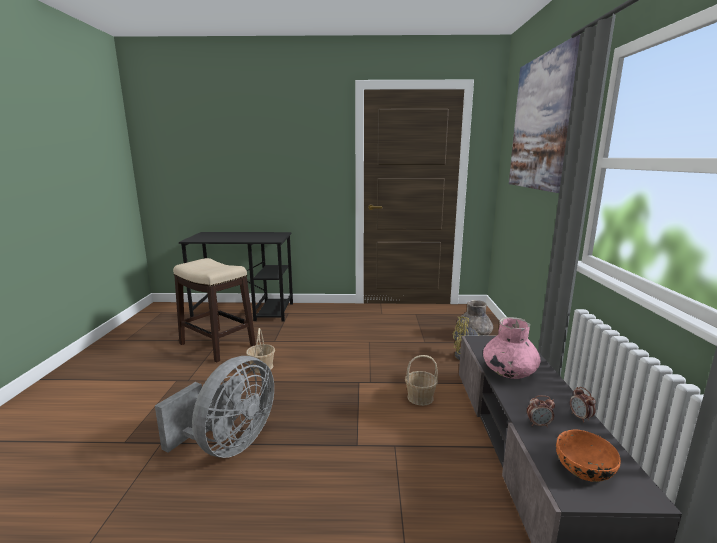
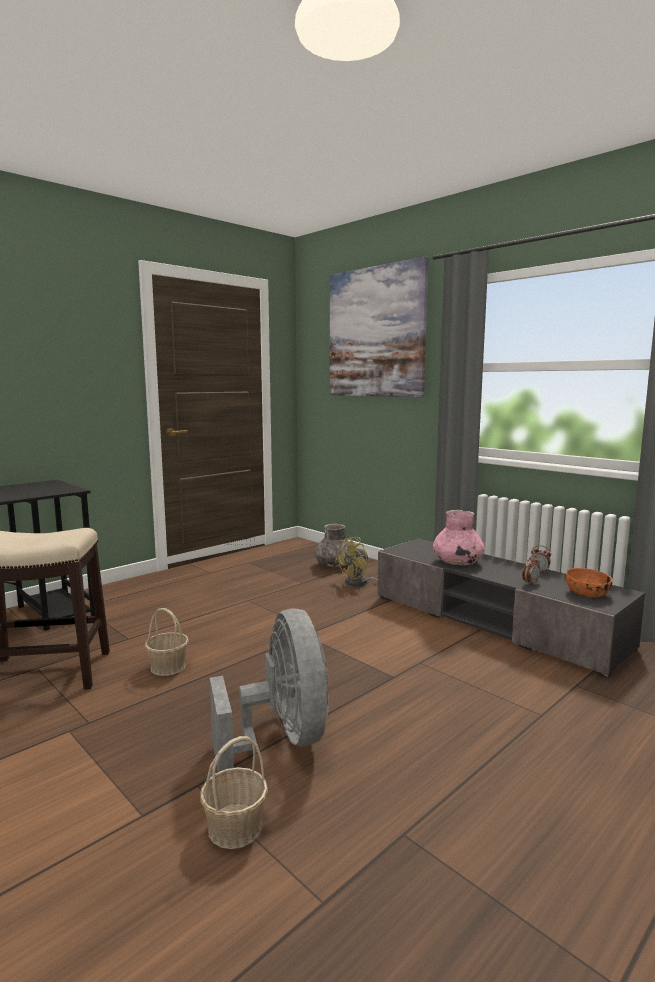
camera: 45 degrees left, 5 degrees down
basket [405,355,438,406] -> basket moved to [200,736,268,849]

